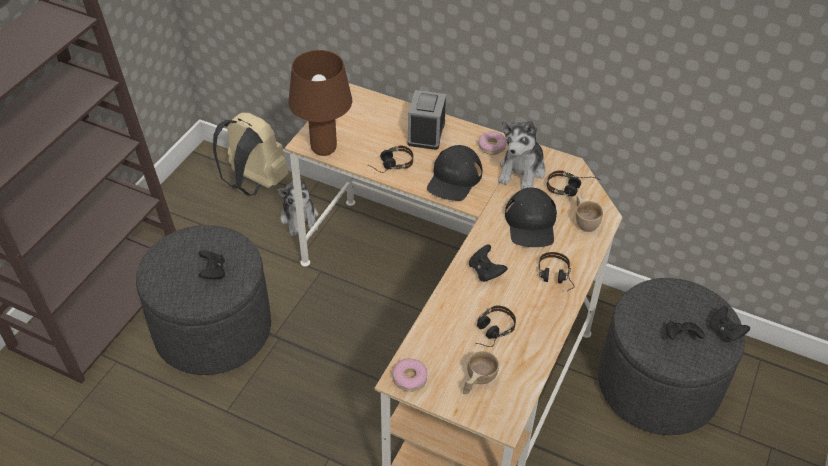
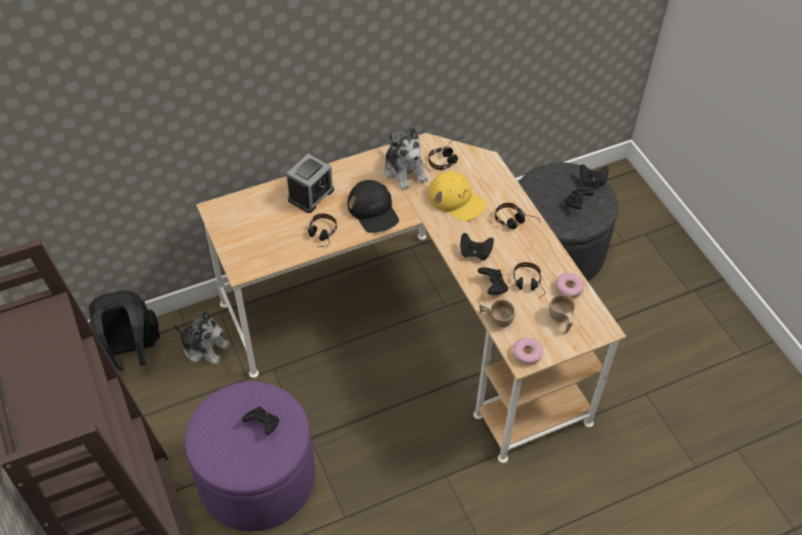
camera: 50 degrees left, 5 degrees up
grey ottoman [136,225,271,375] -> purple ottoman [184,381,315,531]
beige backpack [213,112,289,196] -> black backpack [89,291,160,371]
brown table lamp [288,50,352,156] -> none
alarm clock [407,90,446,150] -> alarm clock turned 105 degrees counterclockwise [286,154,334,213]
donut [478,132,507,155] -> donut moved to [555,273,584,299]
black cap [505,187,557,247] -> yellow cap [428,172,487,221]
beige cup [576,193,603,232] -> beige cup moved to [479,299,515,328]
none -> black game controller [478,267,508,295]

